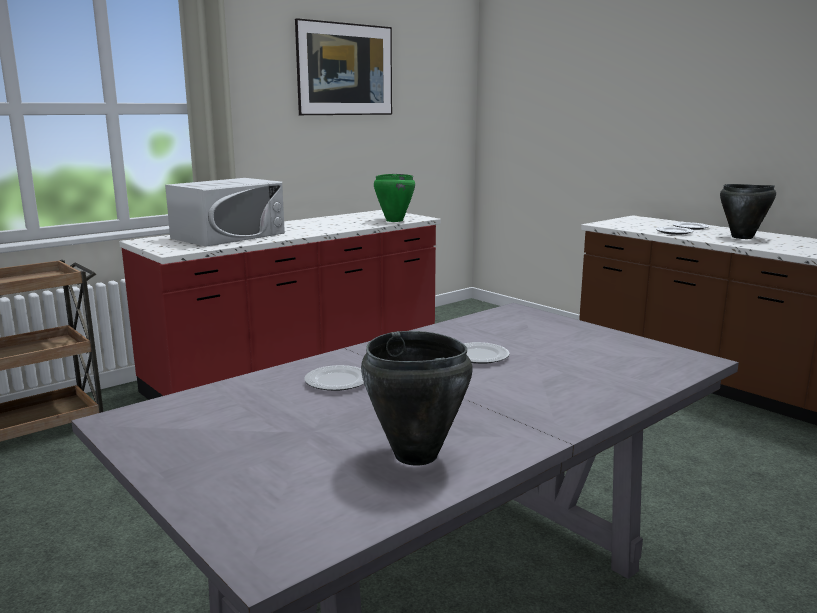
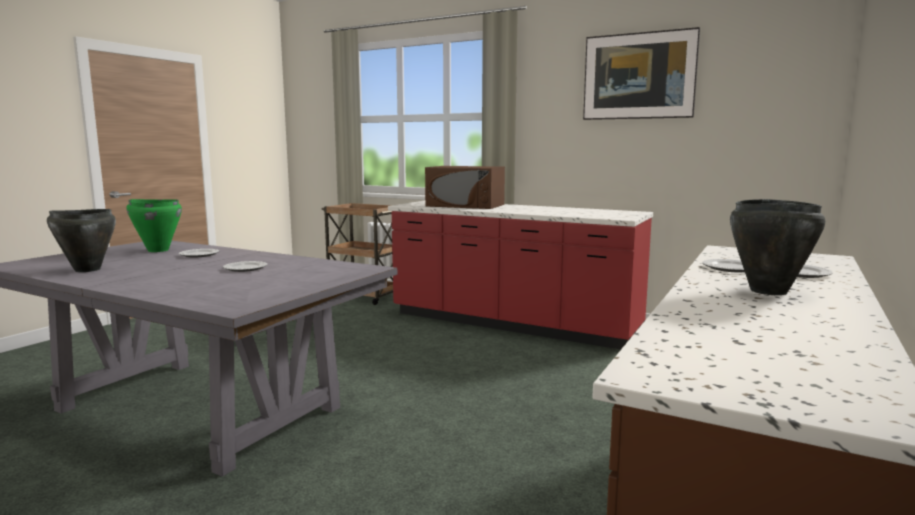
camera: 70 degrees right, 5 degrees down
white microwave [165,178,285,247] -> brown microwave [425,166,505,209]
green cooking pot [374,174,415,222] -> green cooking pot moved to [126,199,182,252]

